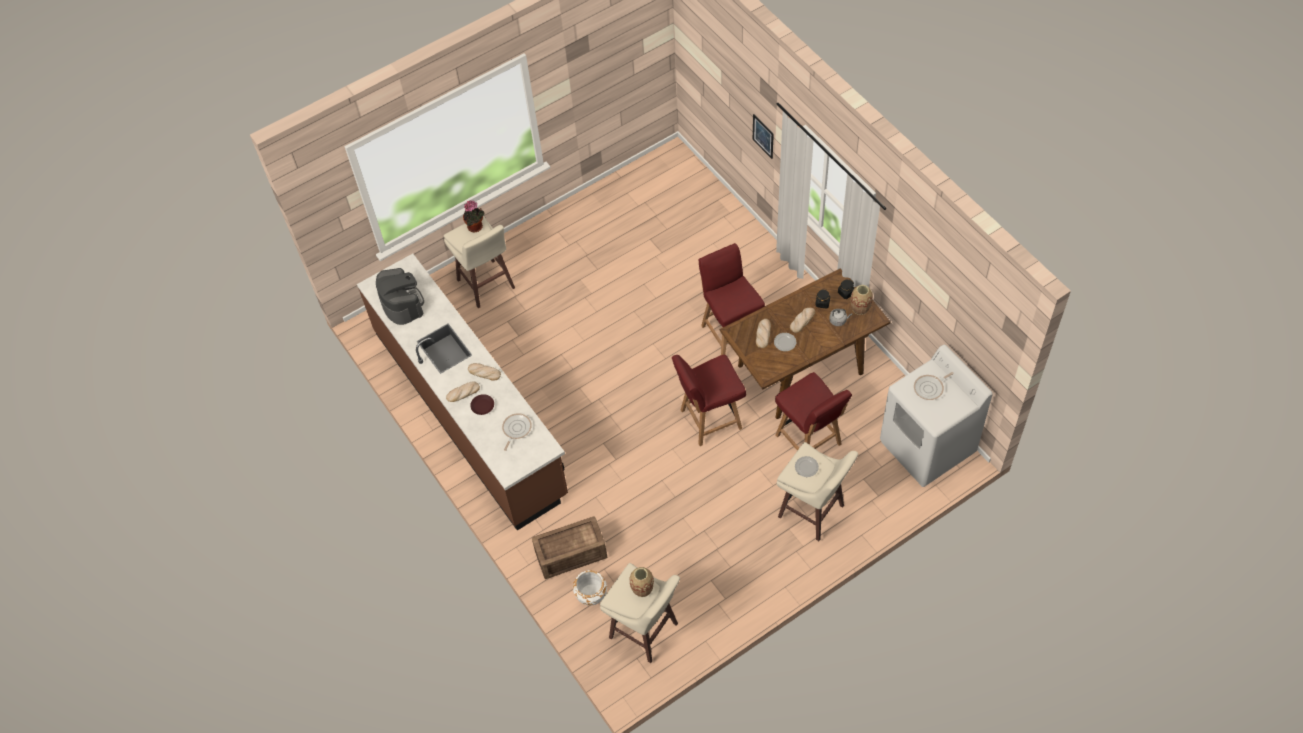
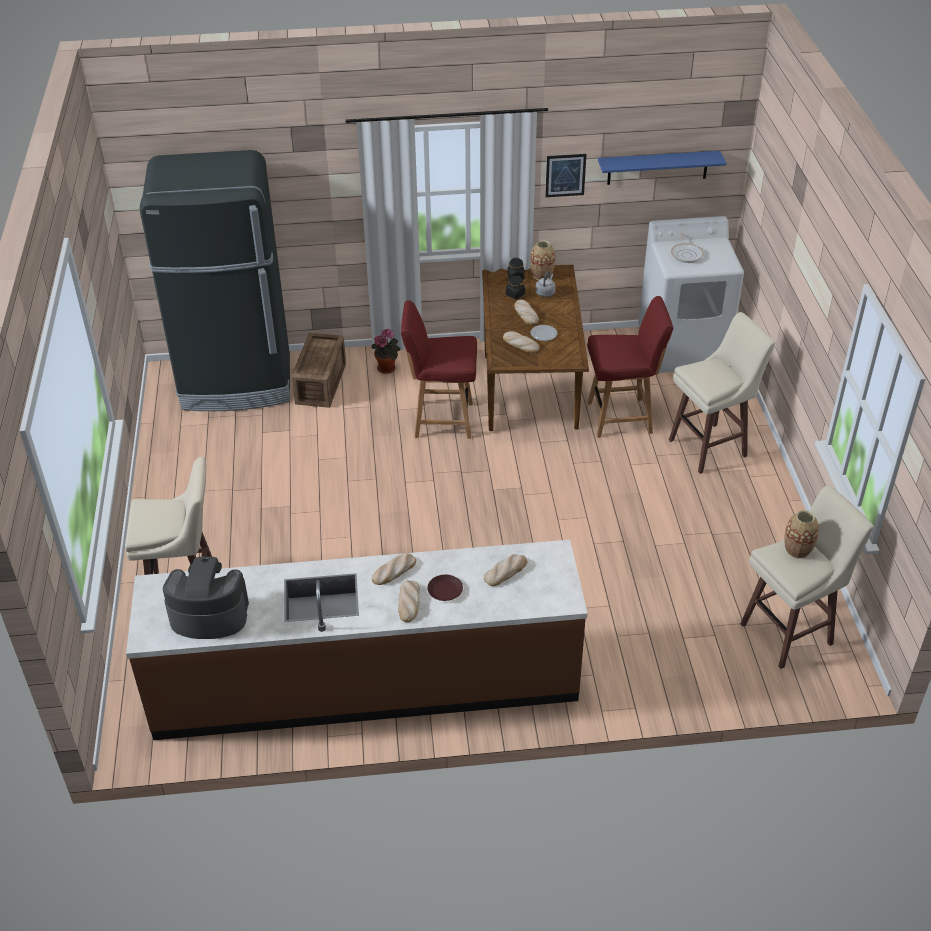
camera: 65 degrees left, 15 degrees down
potted plant [463,200,484,232] -> potted plant moved to [371,328,400,374]
frying pan [502,413,532,451] -> bread [484,554,527,586]
crate [532,516,607,579] -> crate moved to [291,333,346,408]
white planter [573,570,607,606] -> none
red chair [672,355,746,446] -> none
picture [753,114,774,159] -> picture moved to [545,154,586,197]
plate [795,456,819,477] -> none
none -> black fridge [140,150,290,411]
none -> blue shelf [598,151,726,185]

